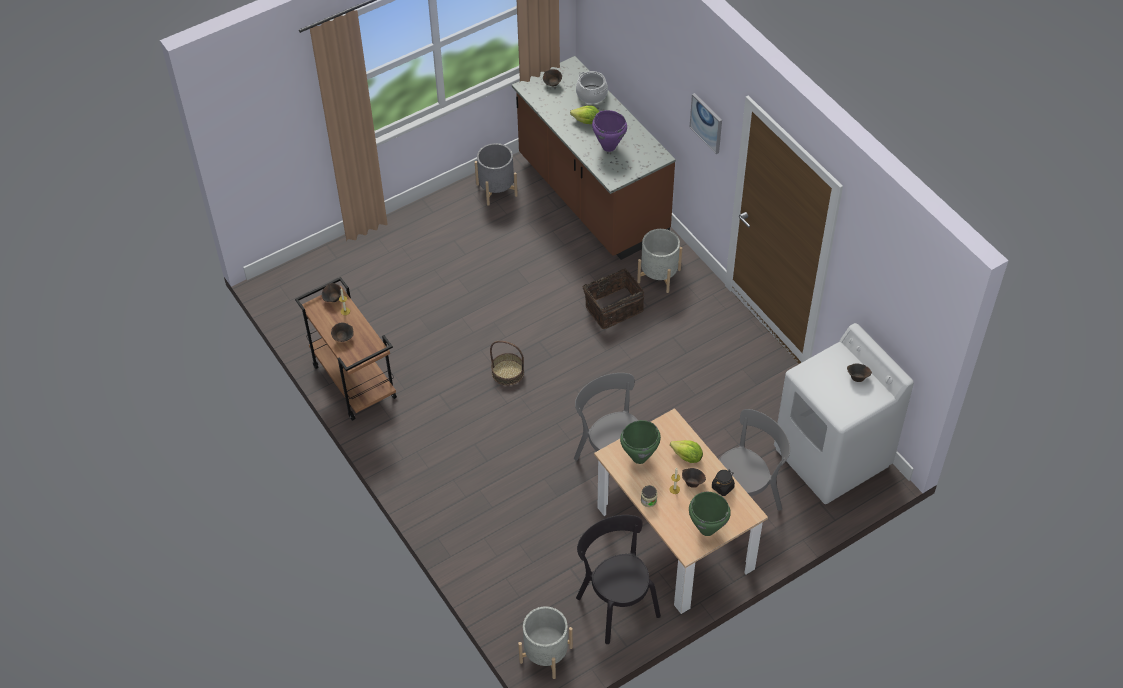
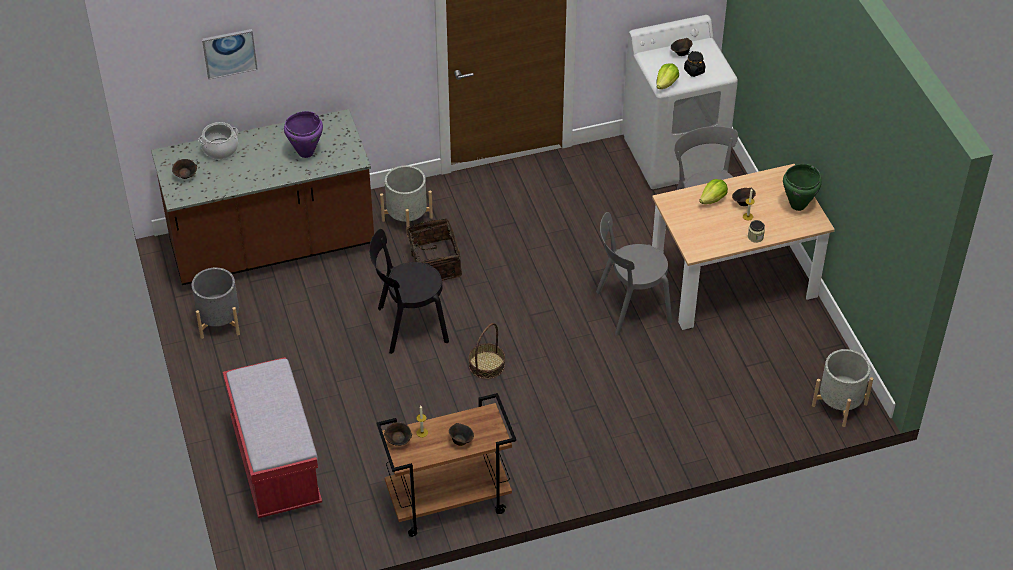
camera: 75 degrees left, 5 degrees down
lettuce [570,105,599,124] -> lettuce moved to [656,64,679,89]
black chair [576,515,661,644] -> black chair moved to [369,229,449,354]
green cooking pot [620,420,661,464] -> none
picture [690,93,722,154] -> picture moved to [202,29,258,79]
black jar [712,470,735,496] -> black jar moved to [684,51,705,77]
none -> red bench [223,357,322,518]

